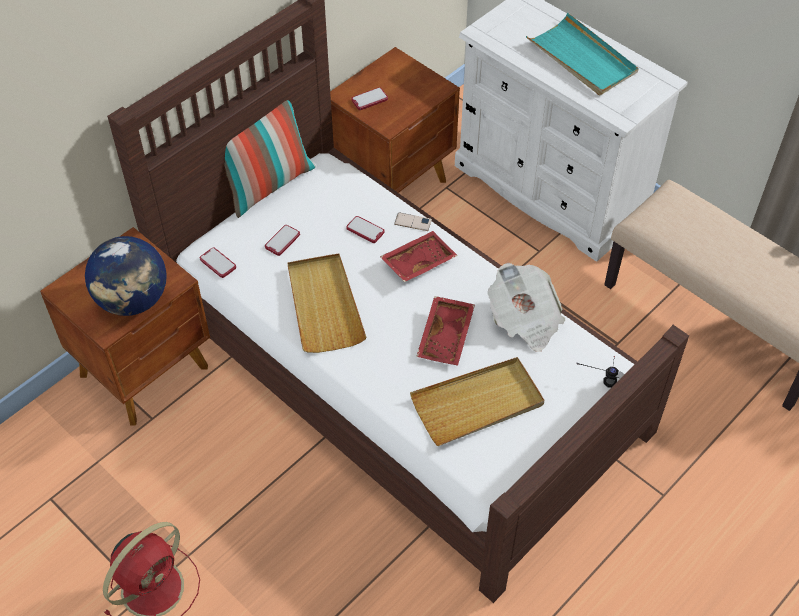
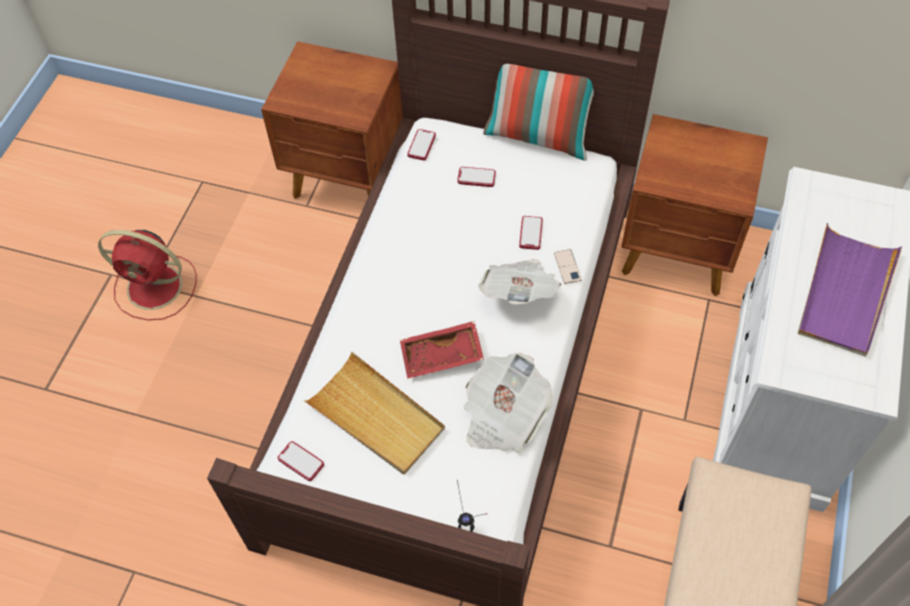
camera: 65 degrees right, 5 degrees up
globe [85,236,167,316] -> none
beige tray [288,253,366,353] -> none
phone [351,87,388,110] -> phone moved to [278,441,324,481]
red tray [380,231,458,282] -> newspaper [478,259,562,305]
turquoise tray [526,13,639,95] -> purple tray [798,223,902,357]

